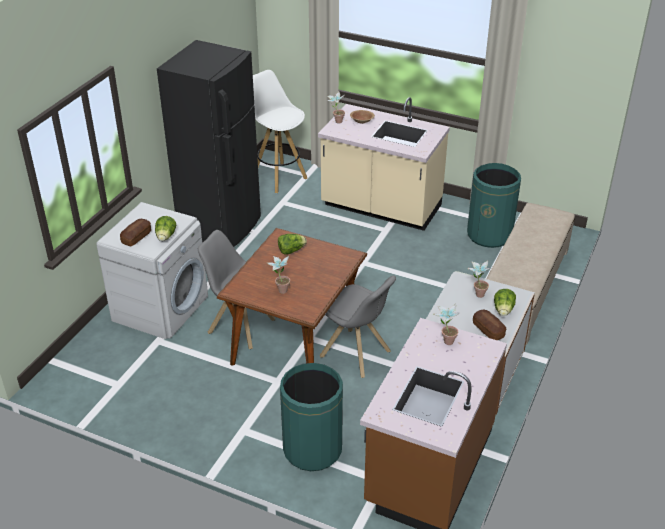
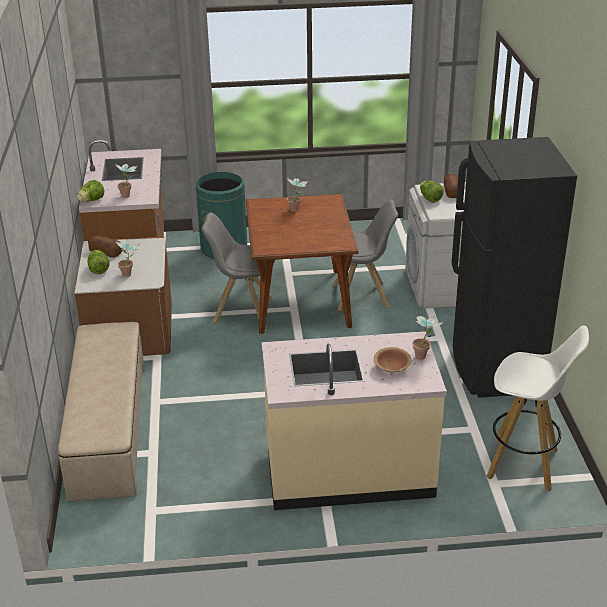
camera: 150 degrees right, 5 degrees down
lettuce [278,234,307,255] -> lettuce moved to [77,180,104,202]
green trash can [467,163,521,248] -> none

